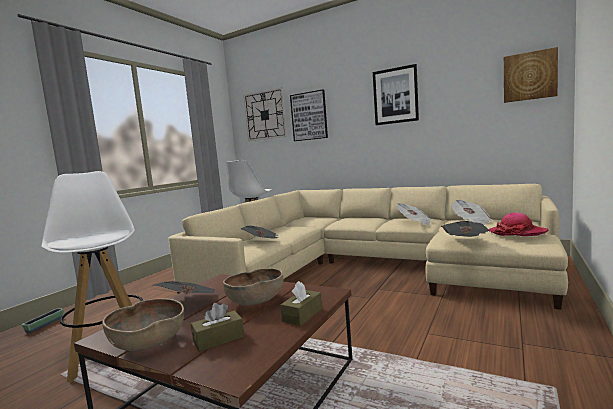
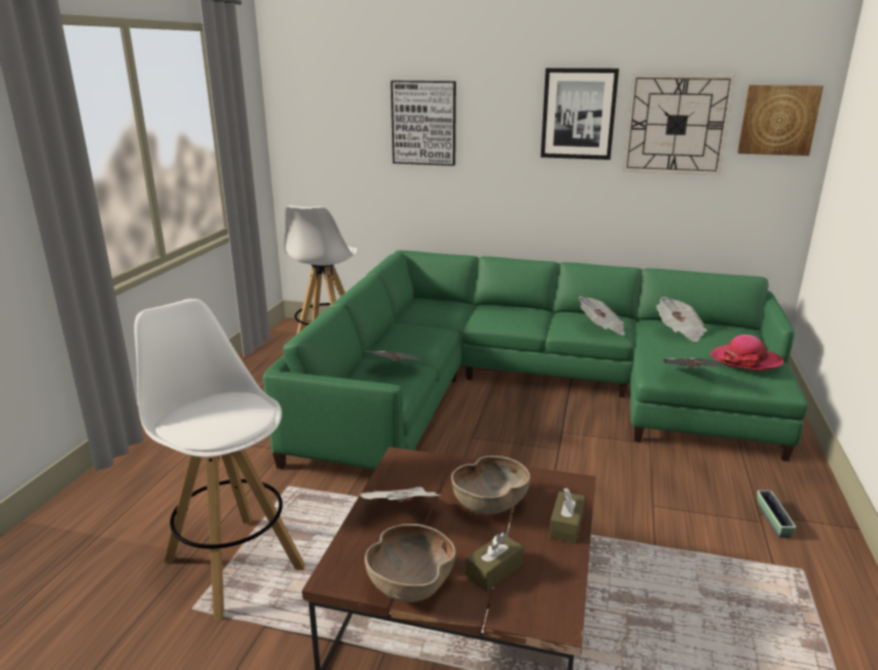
camera: 15 degrees left, 15 degrees up
planter [22,308,63,333] -> planter moved to [757,490,796,538]
beige sofa [168,184,568,310] -> green sofa [263,250,808,469]
wall clock [243,87,287,141] -> wall clock moved to [623,74,736,176]

